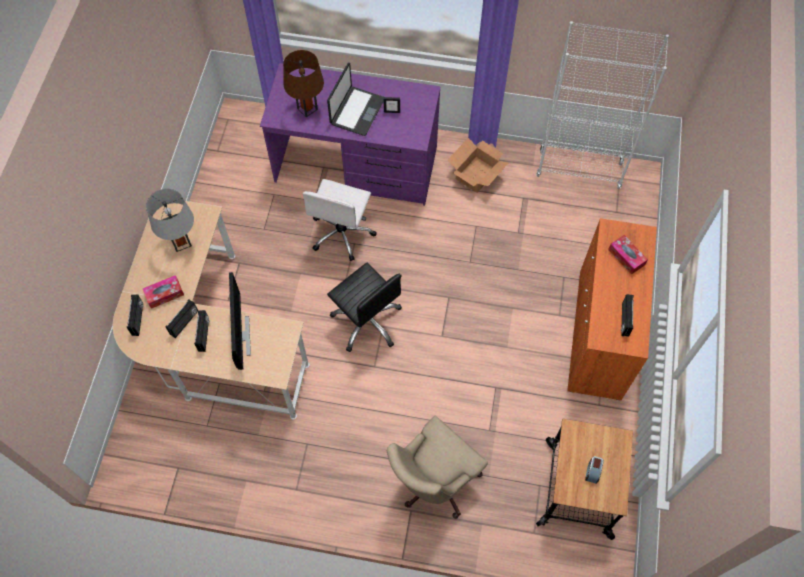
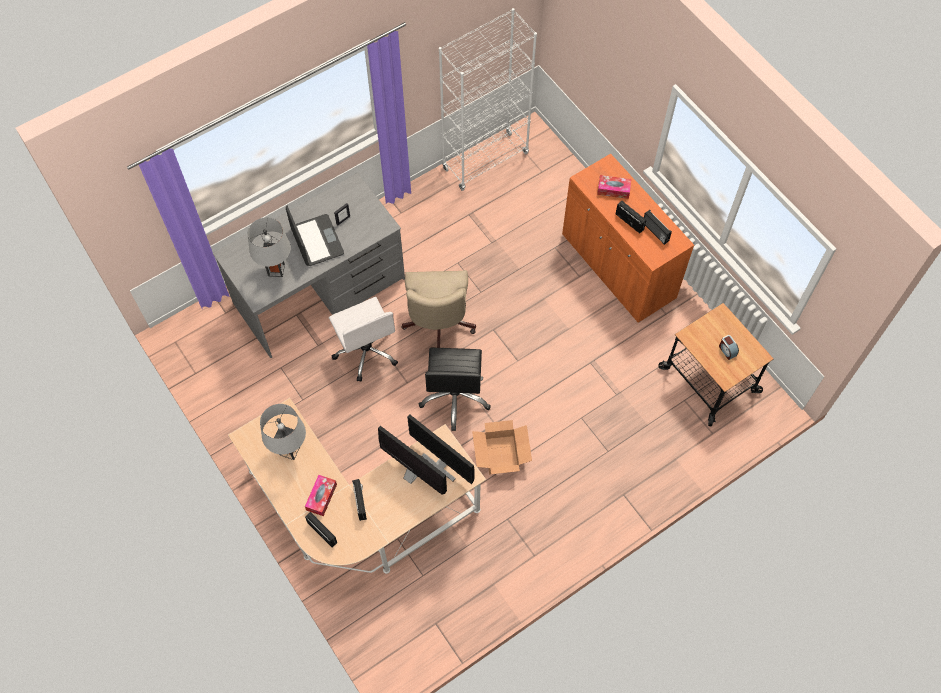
camera: 45 degrees left, 0 degrees up
radio [194,310,209,352] -> radio moved to [616,201,646,234]
purple desk [260,63,441,206] -> grey desk [213,173,405,358]
brown table lamp [283,50,324,117] -> grey table lamp [248,217,291,277]
black office chair [327,263,402,352] -> black office chair turned 90 degrees clockwise [419,348,491,431]
beige office chair [386,416,488,519] -> beige office chair moved to [401,270,476,348]
cardboard box [448,138,508,193] -> cardboard box moved to [472,420,532,474]
none -> monitor [407,414,475,484]

